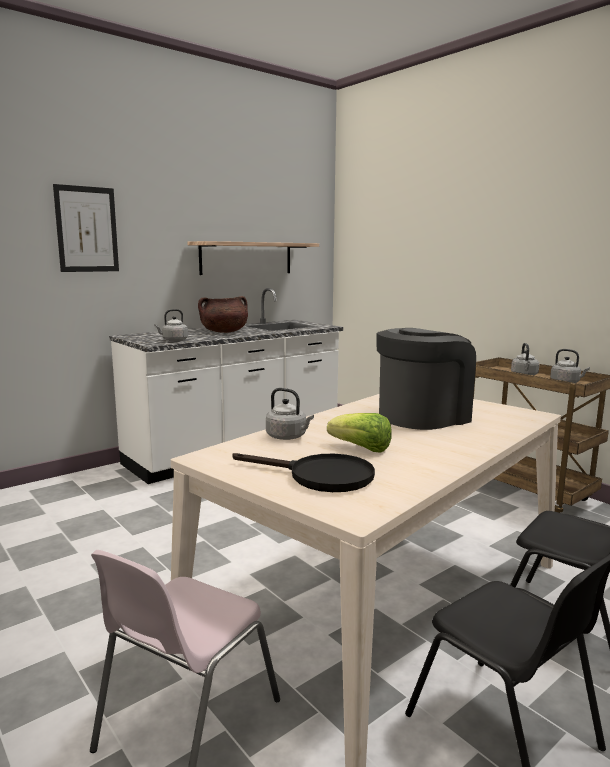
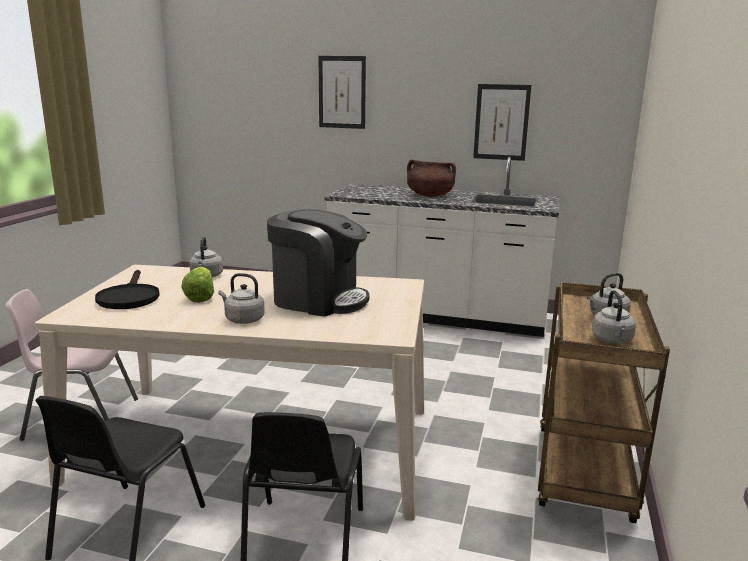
camera: 55 degrees right, 5 degrees up
grey kettle [154,309,188,342] -> grey kettle moved to [218,273,265,324]
shelf [187,241,319,275] -> picture [473,84,531,161]

